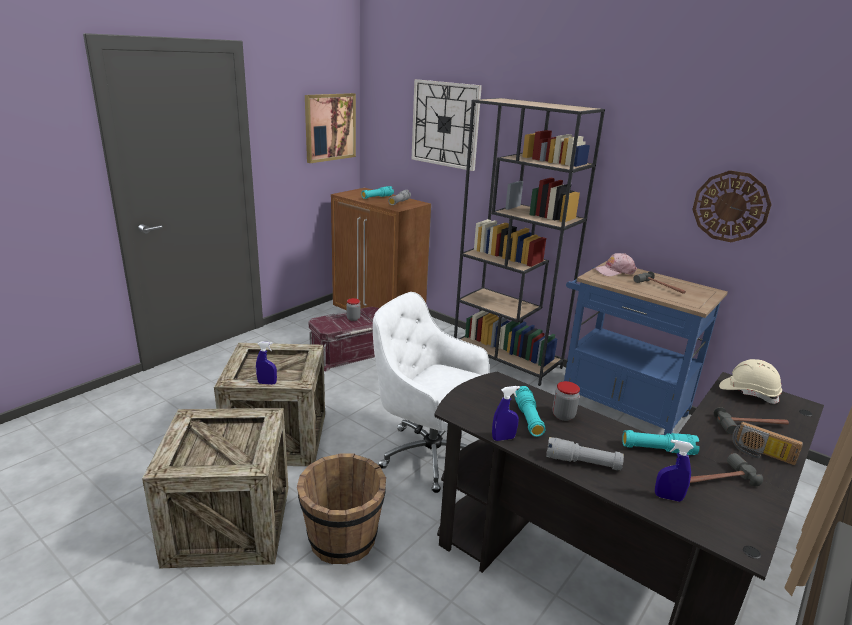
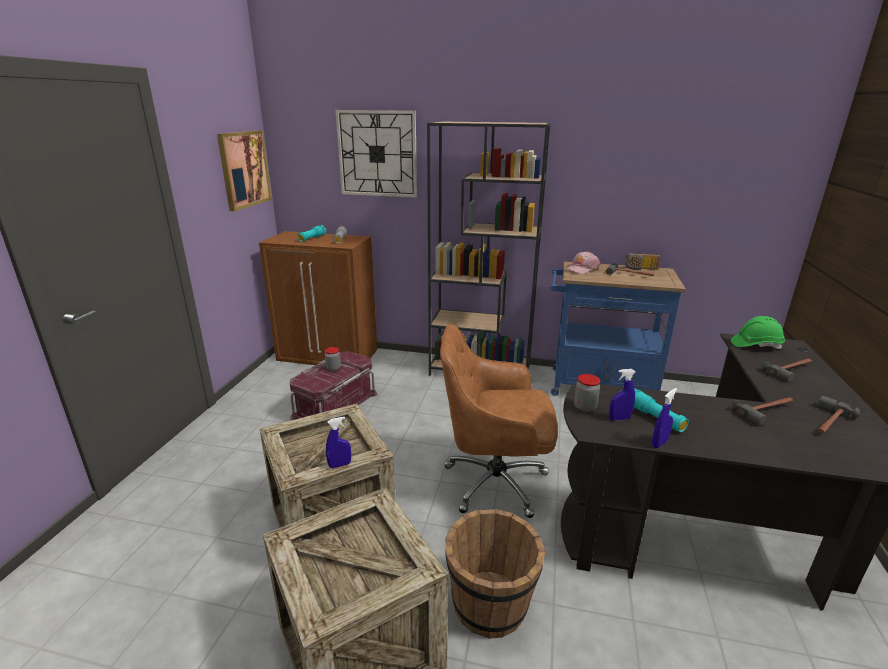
camera: 25 degrees left, 0 degrees up
white office chair [373,292,489,493] -> brown office chair [440,324,558,518]
grey flashlight [546,437,624,470] -> none
jar [552,381,580,421] -> jar moved to [574,374,600,412]
turquoise flashlight [622,430,700,455] -> hammer [731,397,793,426]
blue spray bottle [655,439,693,502] -> blue spray bottle moved to [609,369,636,421]
wall clock [692,170,772,242] -> none
beige hard hat [719,359,782,404] -> green hard hat [731,316,785,349]
radio [732,422,803,465] -> radio moved to [625,253,661,270]

